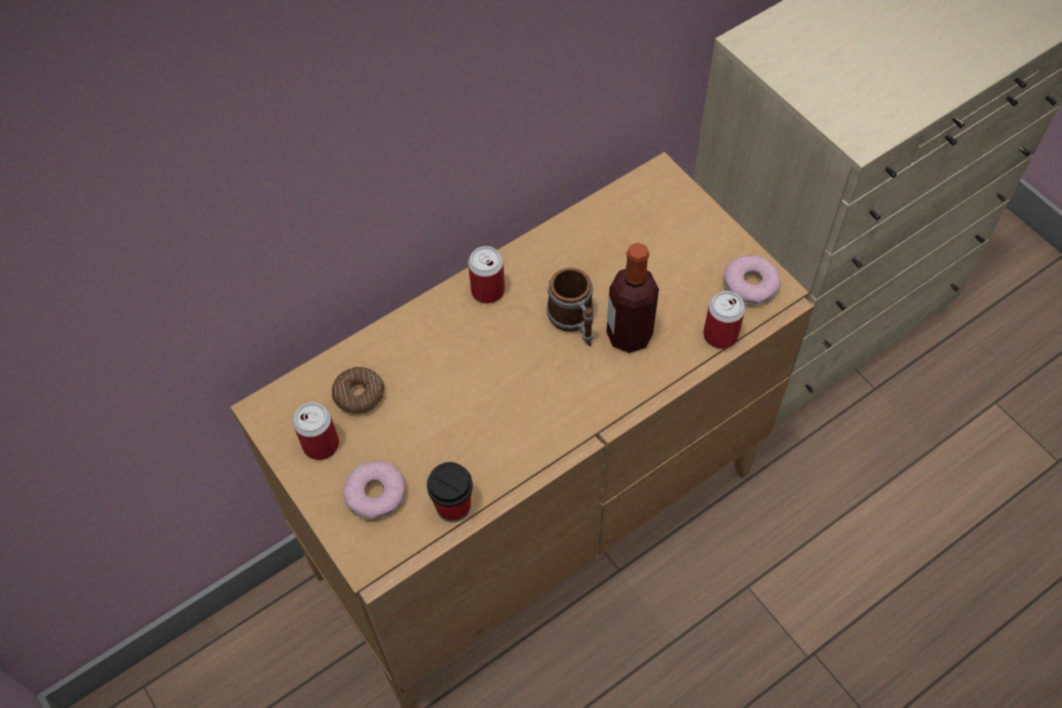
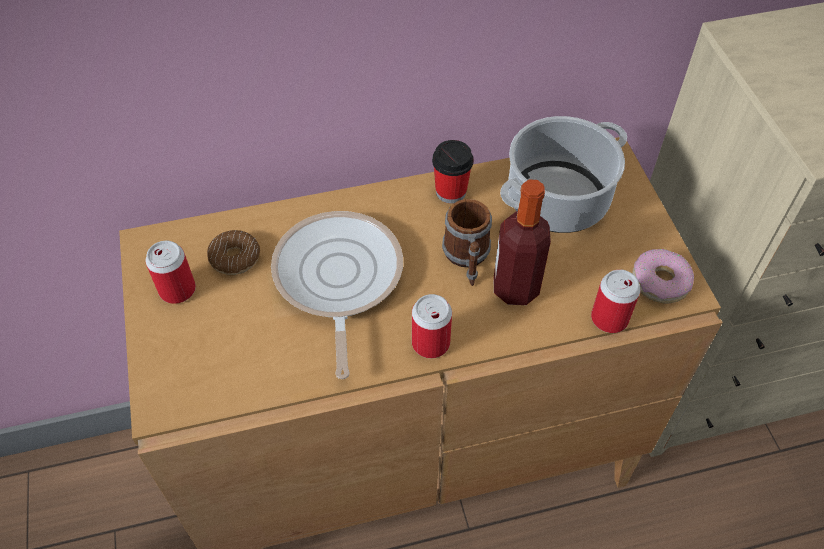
camera: 20 degrees right, 5 degrees down
donut [343,461,405,521] -> none
cup [427,462,473,523] -> cup moved to [432,140,474,204]
can [468,246,505,303] -> can moved to [412,294,452,358]
none -> frying pan [271,211,403,379]
none -> cooking pot [500,116,627,233]

